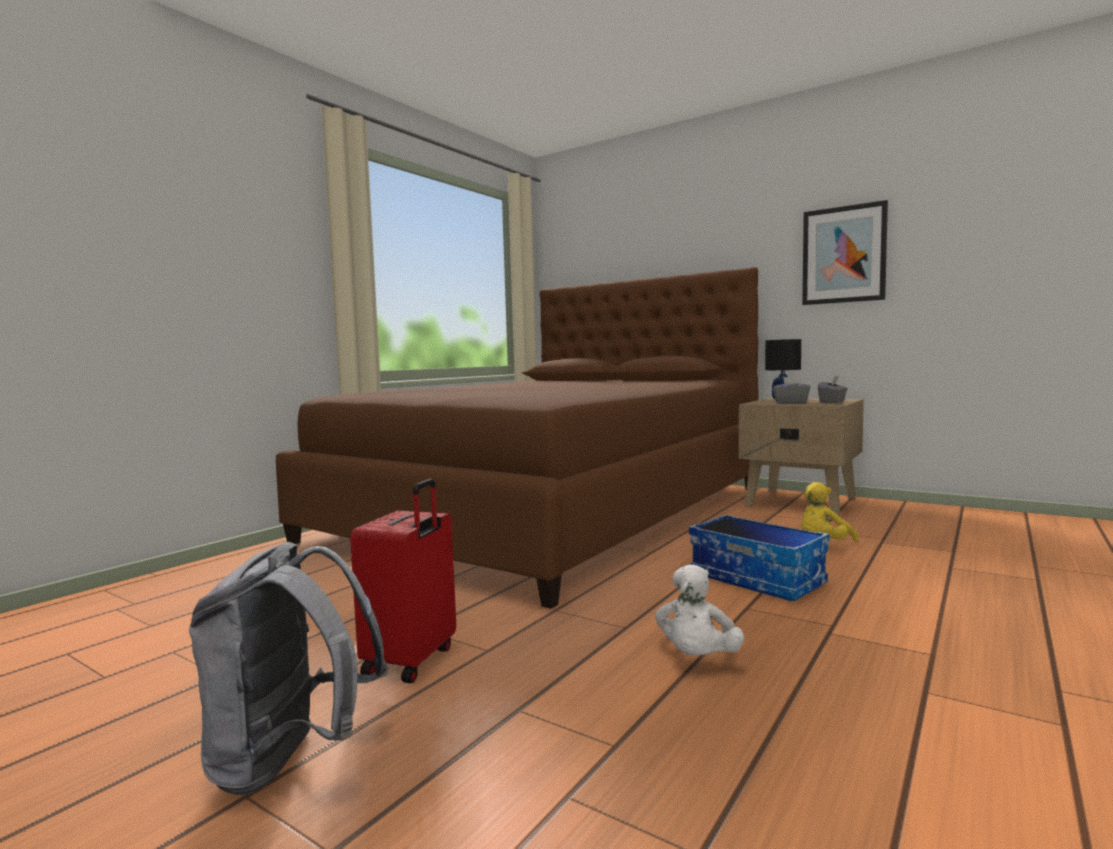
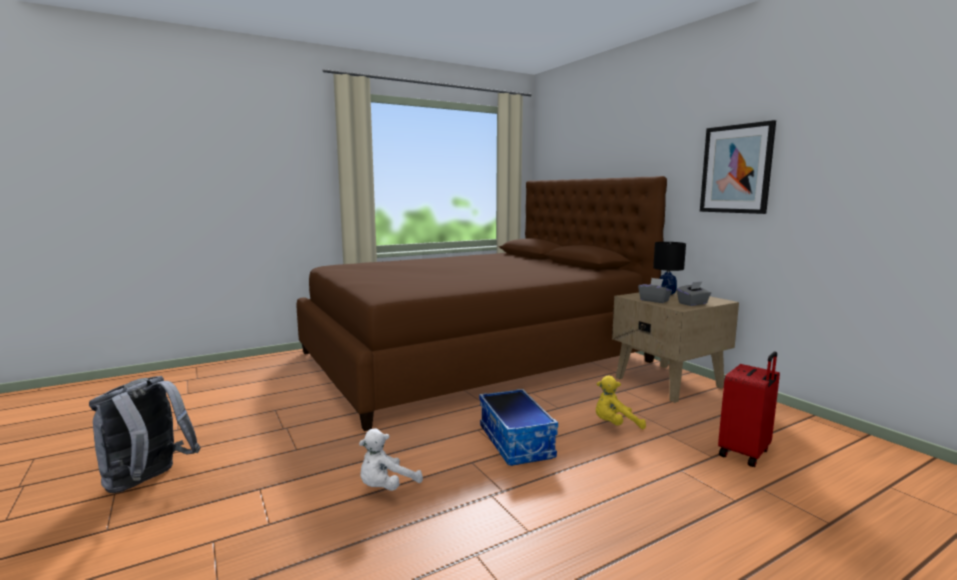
camera: 25 degrees right, 5 degrees up
red suitcase [350,479,456,683] -> red suitcase moved to [718,352,780,467]

